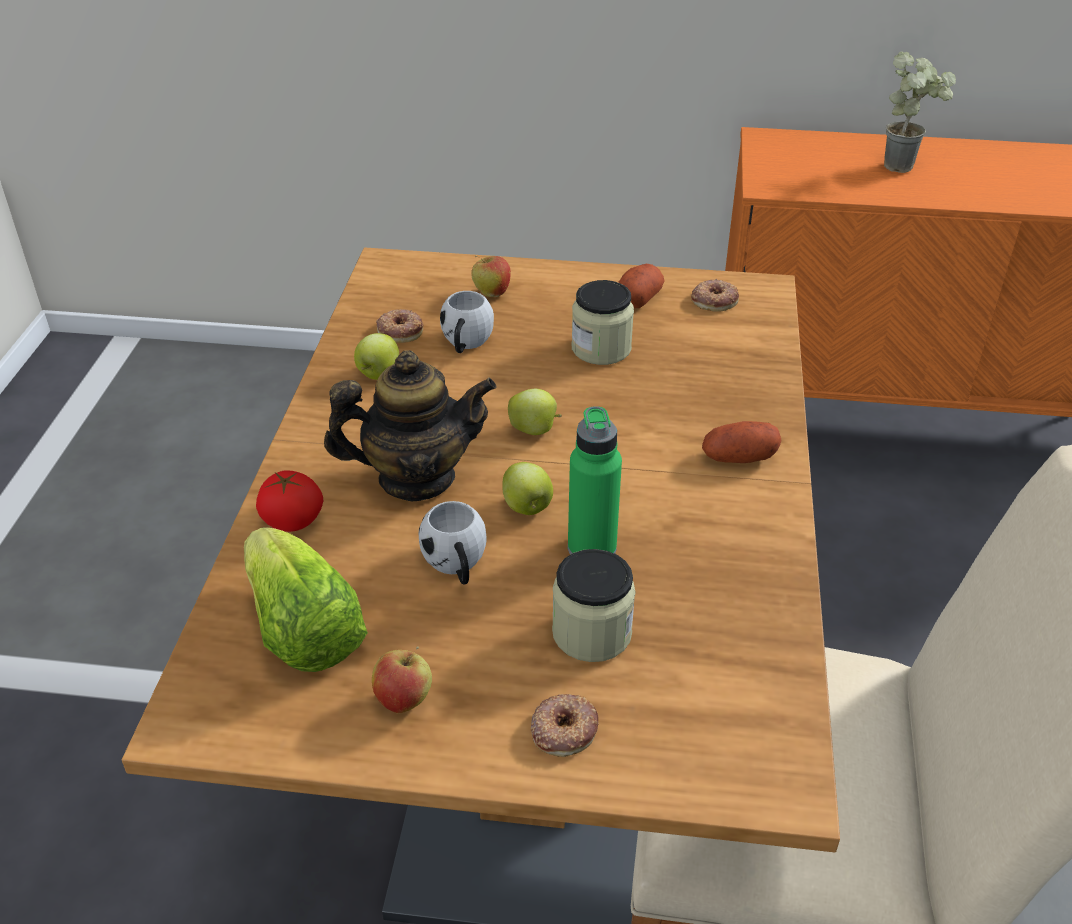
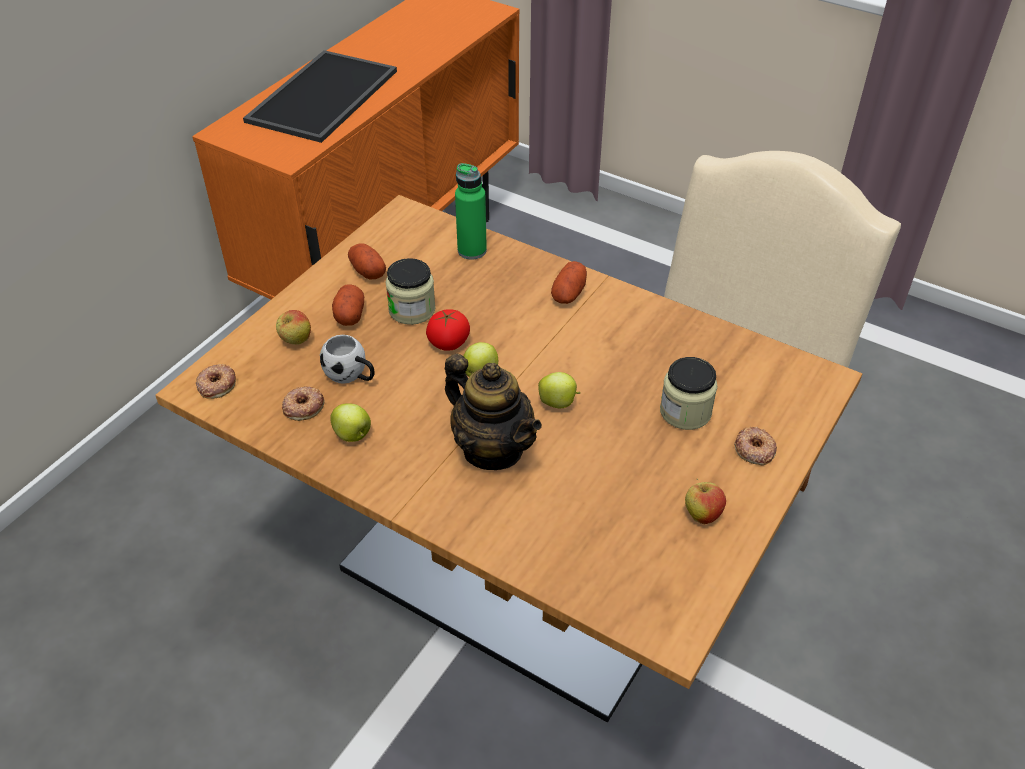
camera: 65 degrees left, 5 degrees up
lettuce [244,527,368,672] -> none
tomato [256,470,323,532] -> tomato moved to [426,309,470,351]
teapot [324,350,497,501] -> teapot turned 120 degrees clockwise [445,354,542,470]
white mug [419,501,486,585] -> none
green bottle [568,406,622,555] -> green bottle moved to [455,163,487,259]
donut [691,279,739,312] -> donut moved to [196,364,236,399]
potted plant [884,52,956,173] -> tray [243,50,397,143]
none -> potato [332,284,364,326]

